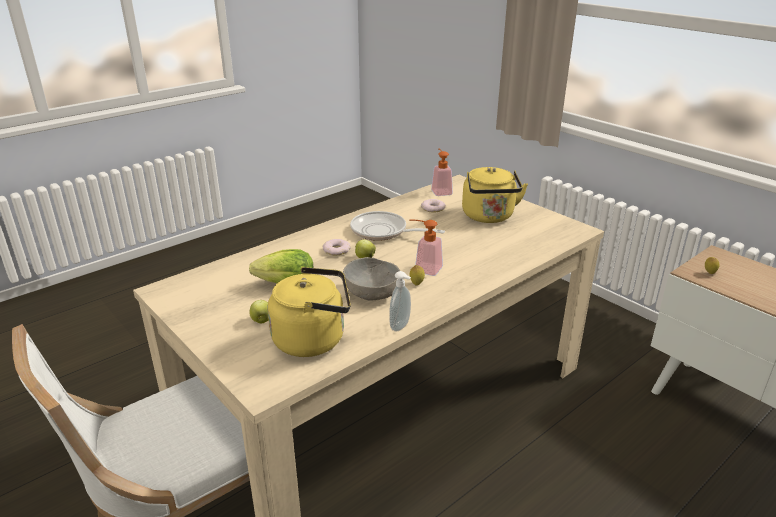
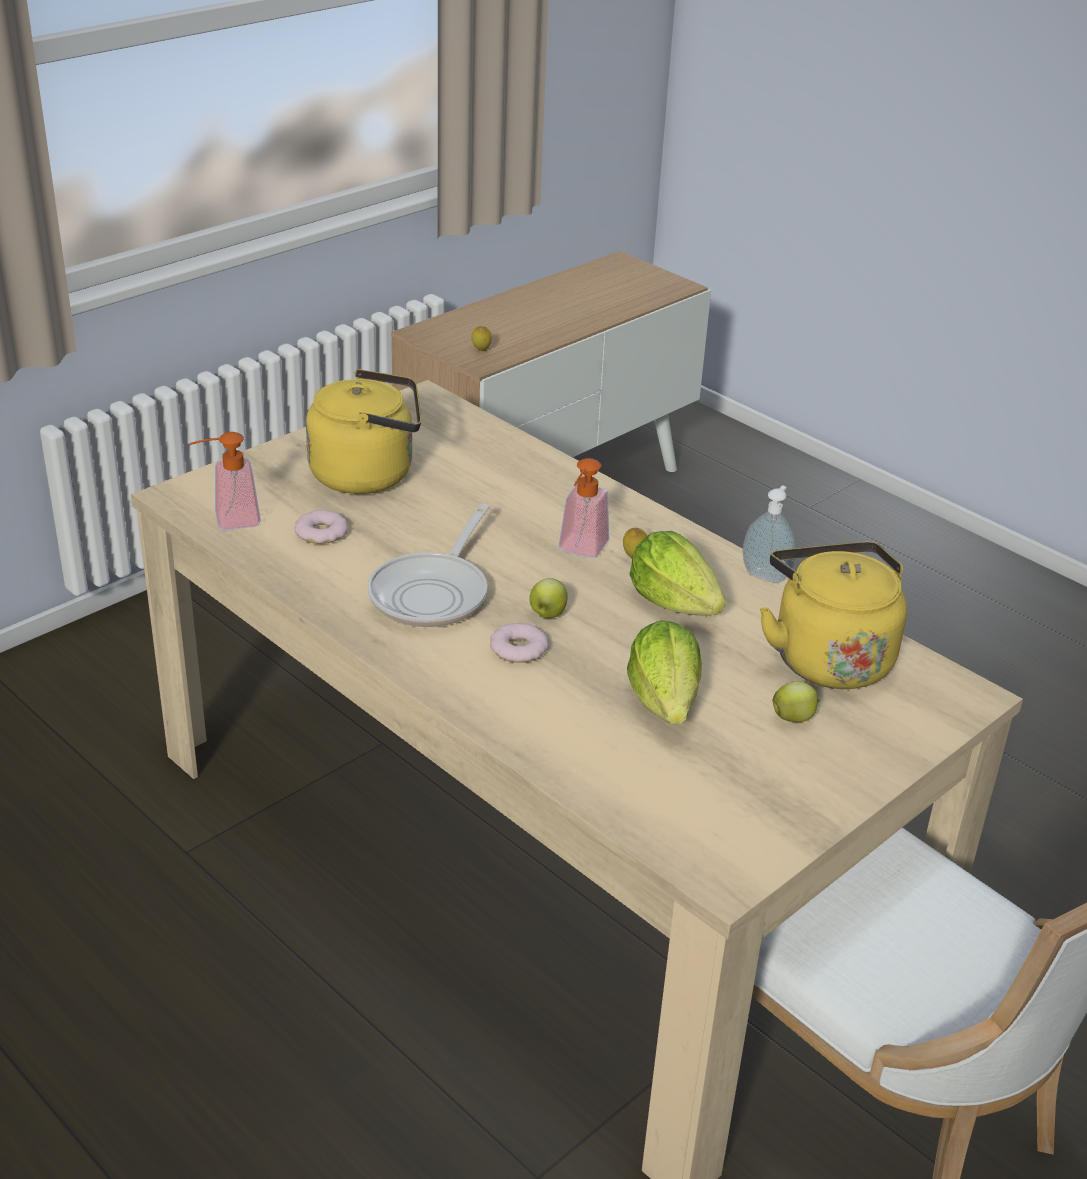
camera: 95 degrees left, 5 degrees up
grey bowl [343,257,400,301] -> lettuce [630,531,726,615]

